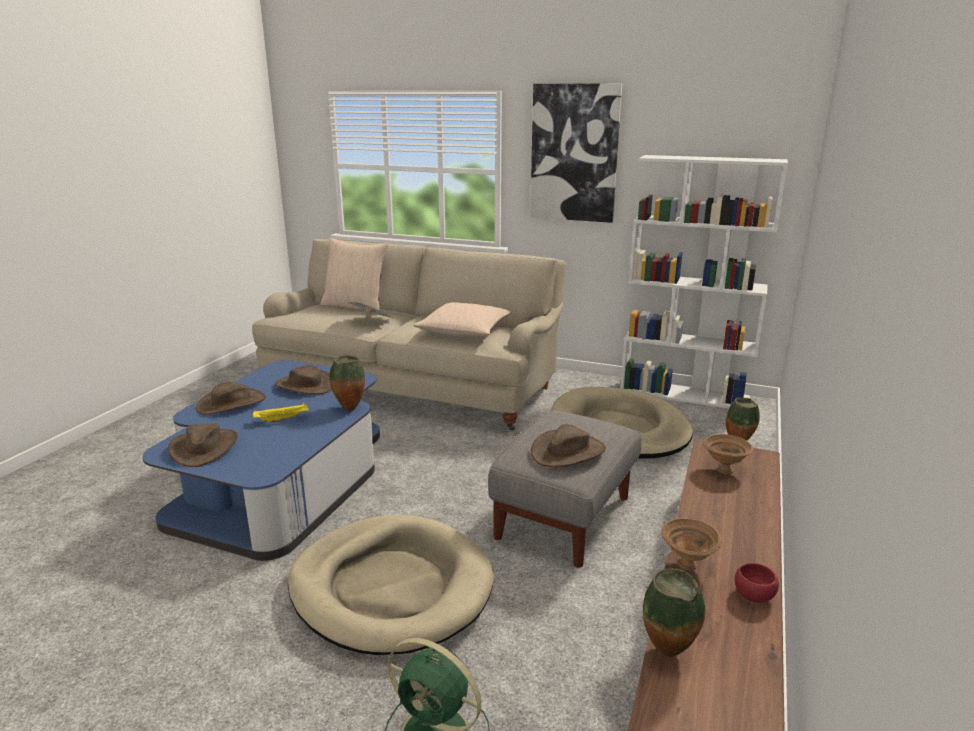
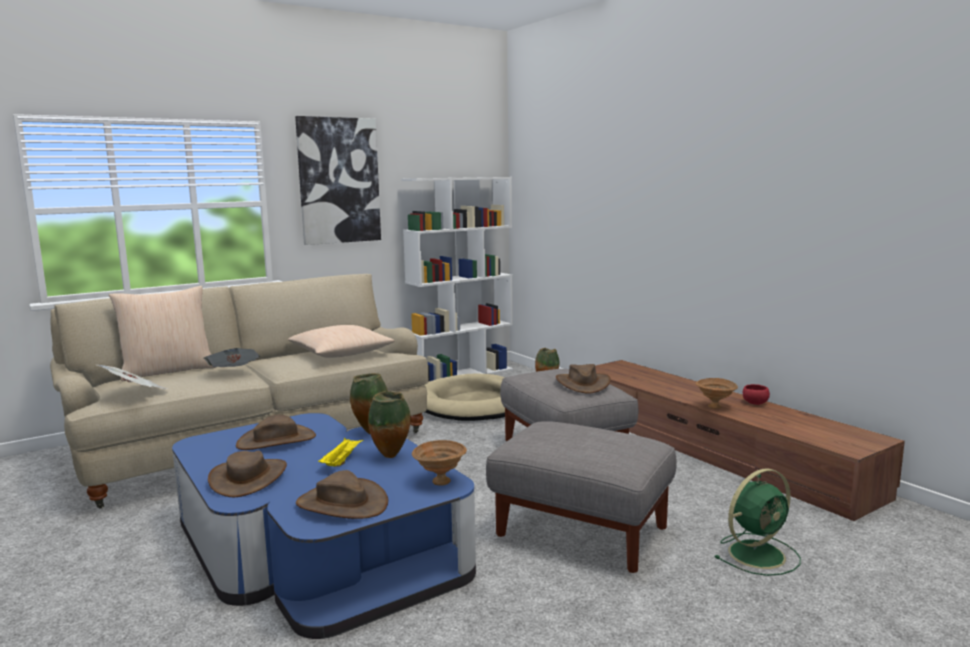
camera: 55 degrees left, 10 degrees down
beige dog bed [288,515,494,655] -> grey ottoman [486,421,677,573]
vase [643,568,705,657] -> vase moved to [368,391,411,458]
brown bowl [703,434,754,474] -> brown bowl moved to [412,440,467,486]
none -> newspaper [97,365,167,389]

